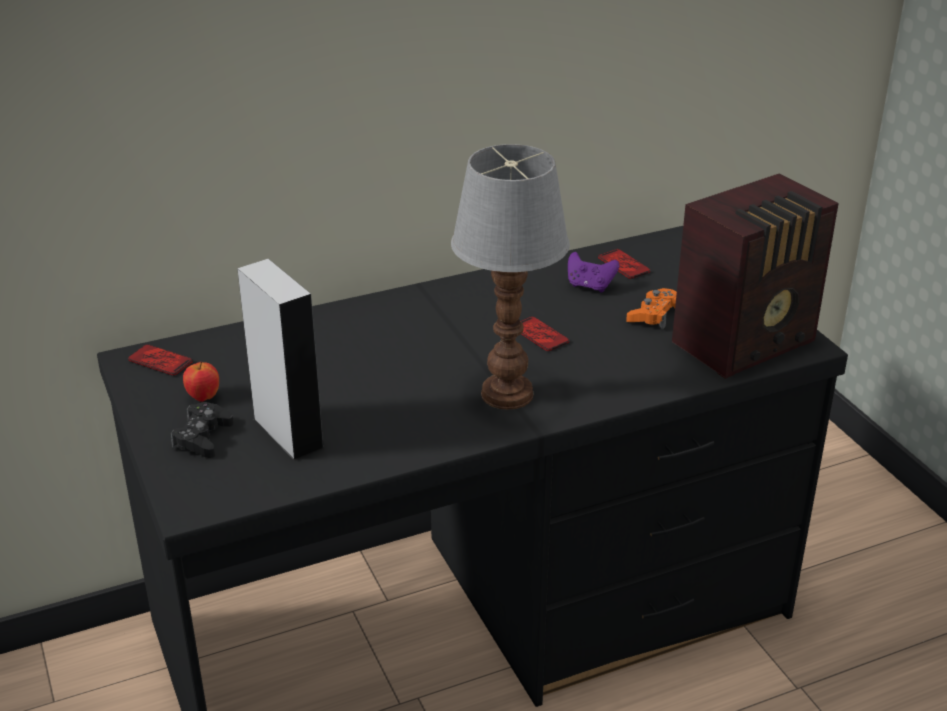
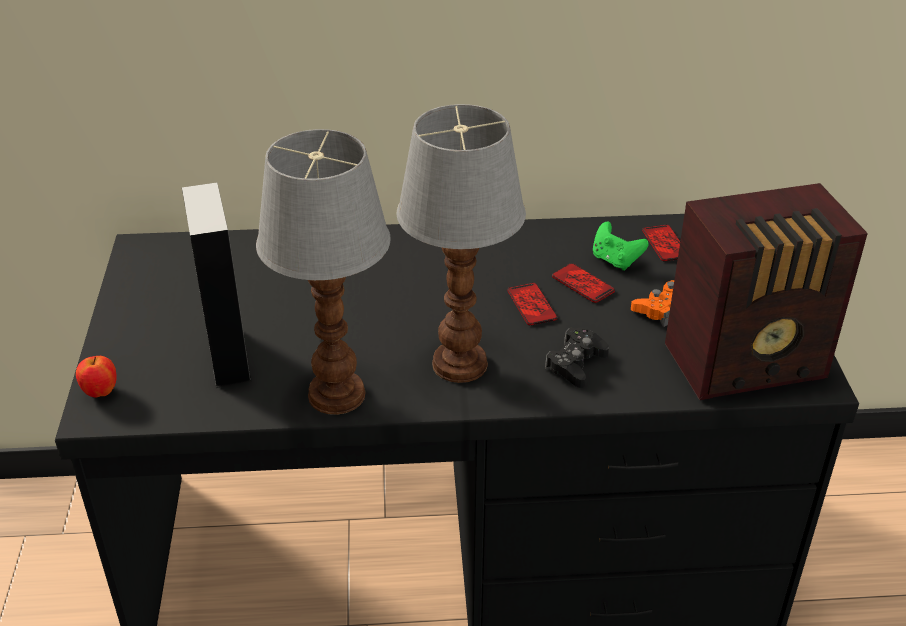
camera: 20 degrees right, 5 degrees up
phone [128,344,193,376] -> phone moved to [552,263,615,303]
black game controller [171,402,234,458] -> black game controller moved to [545,328,609,388]
apple [183,361,219,402] -> apple moved to [76,356,116,398]
purple game controller [568,252,619,292] -> green game controller [593,222,649,271]
none -> table lamp [256,129,391,415]

